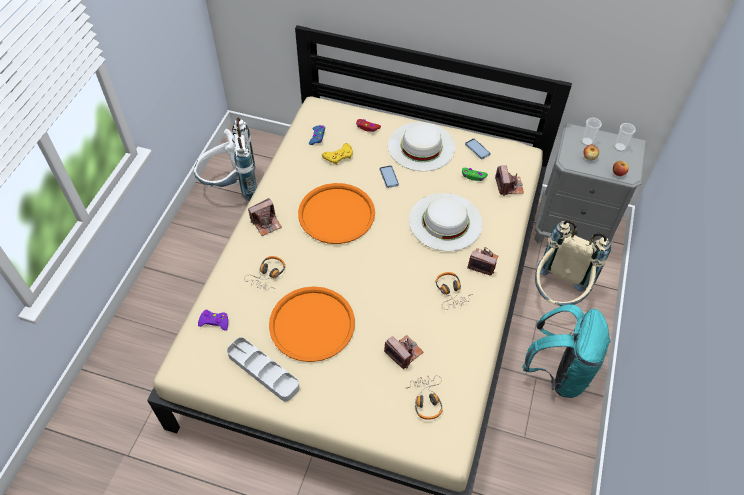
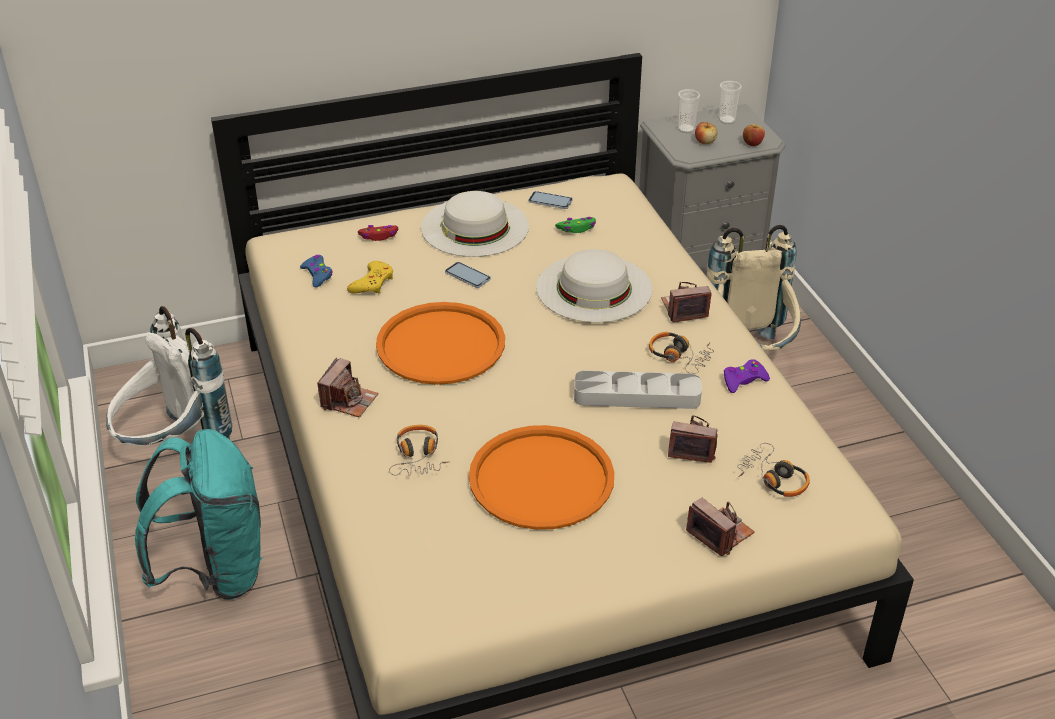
camera: 35 degrees left, 15 degrees down
purple game controller [198,310,228,331] -> purple game controller moved to [723,359,770,393]
grey tray [227,337,300,402] -> grey tray moved to [574,370,702,409]
camera [495,166,524,196] -> camera moved to [686,498,755,556]
turquoise backpack [522,304,611,398] -> turquoise backpack moved to [135,429,263,600]

